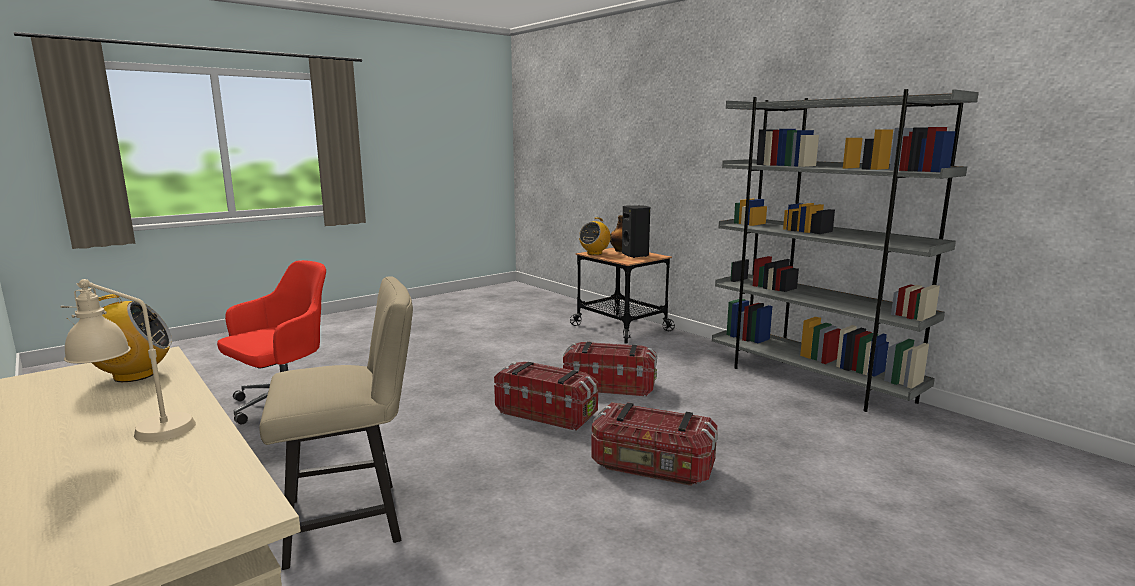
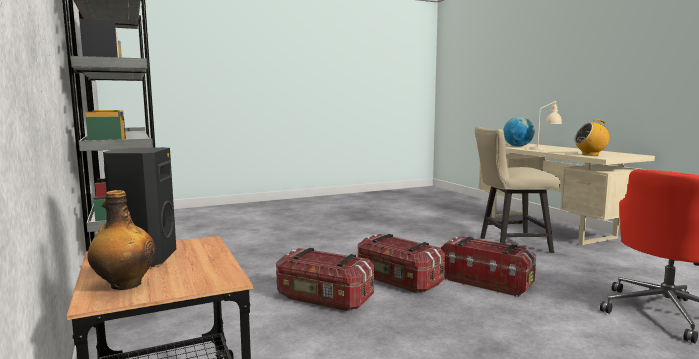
camera: 165 degrees left, 5 degrees down
radio [579,217,611,255] -> none
storage box [591,402,718,486] -> storage box moved to [441,237,536,297]
none -> globe [503,117,535,147]

